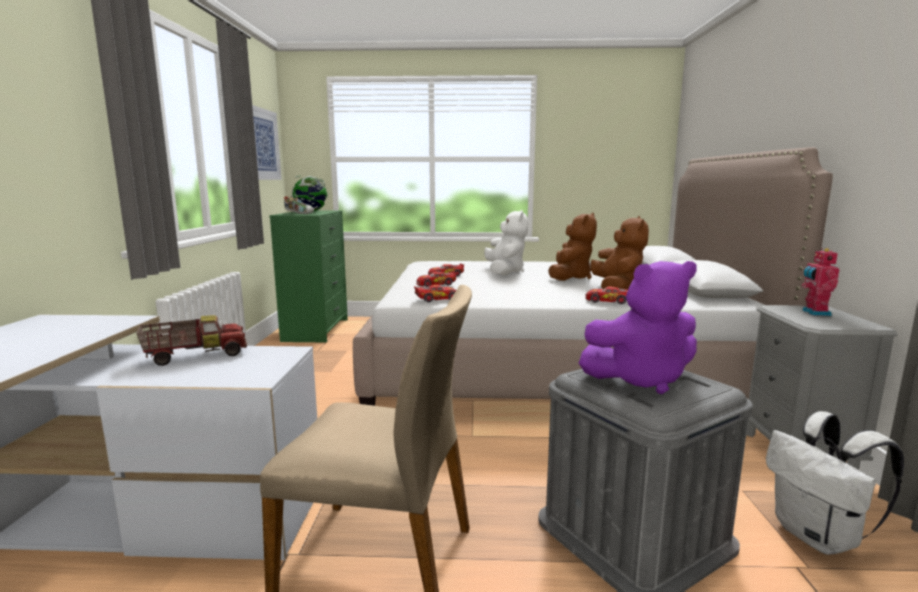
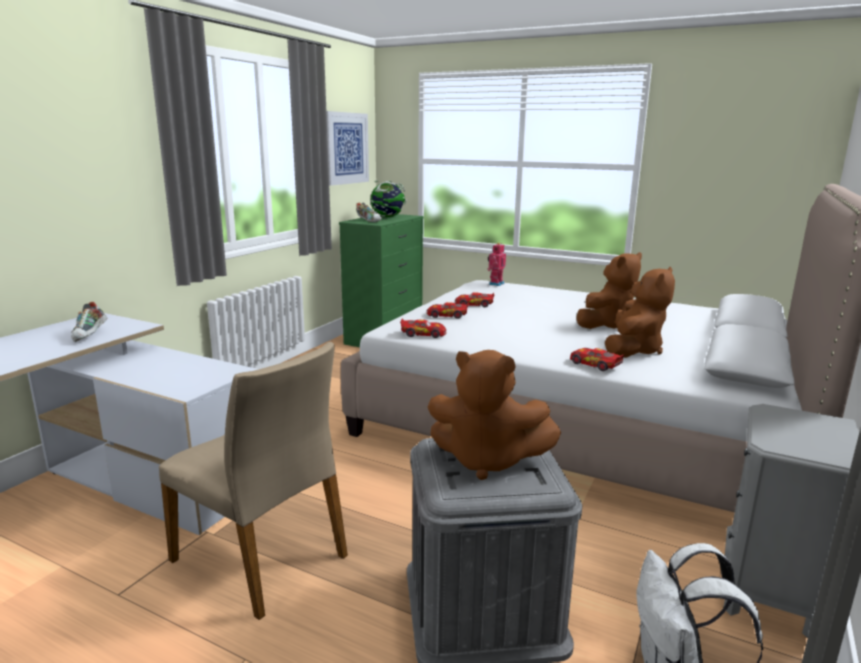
camera: 25 degrees right, 5 degrees up
toy truck [136,315,247,366] -> none
white plush toy [484,210,528,275] -> none
purple plush toy [579,261,697,394] -> brown plush toy [428,350,561,480]
toy robot [802,248,840,316] -> toy robot moved to [487,243,506,286]
none -> shoe [71,302,107,342]

